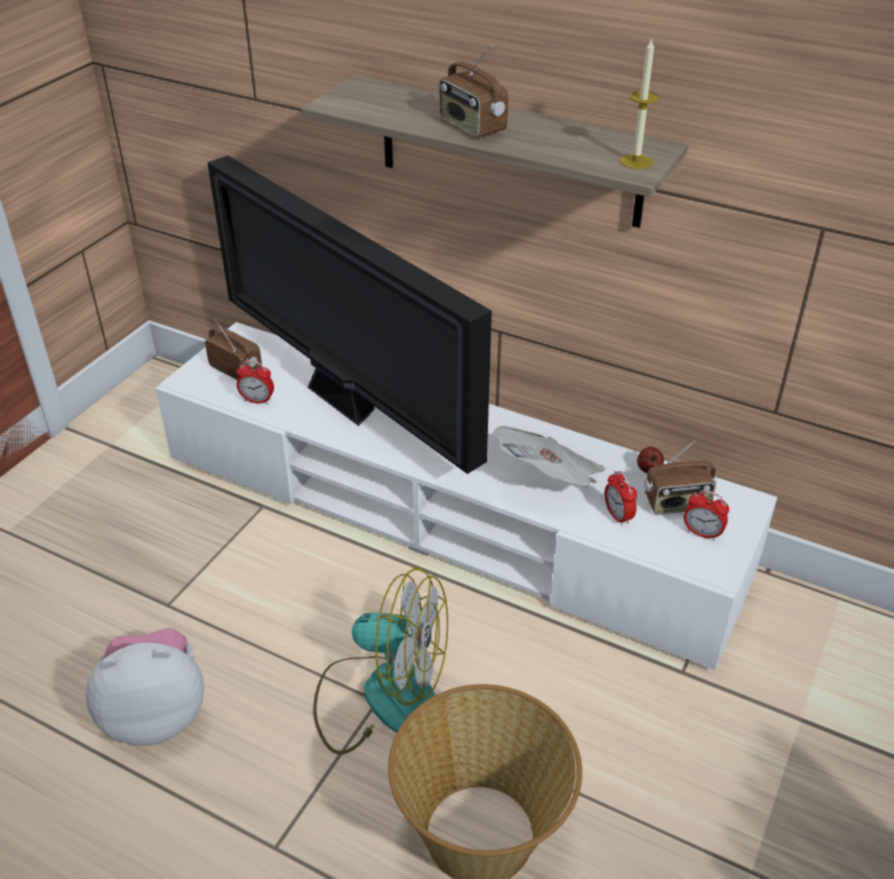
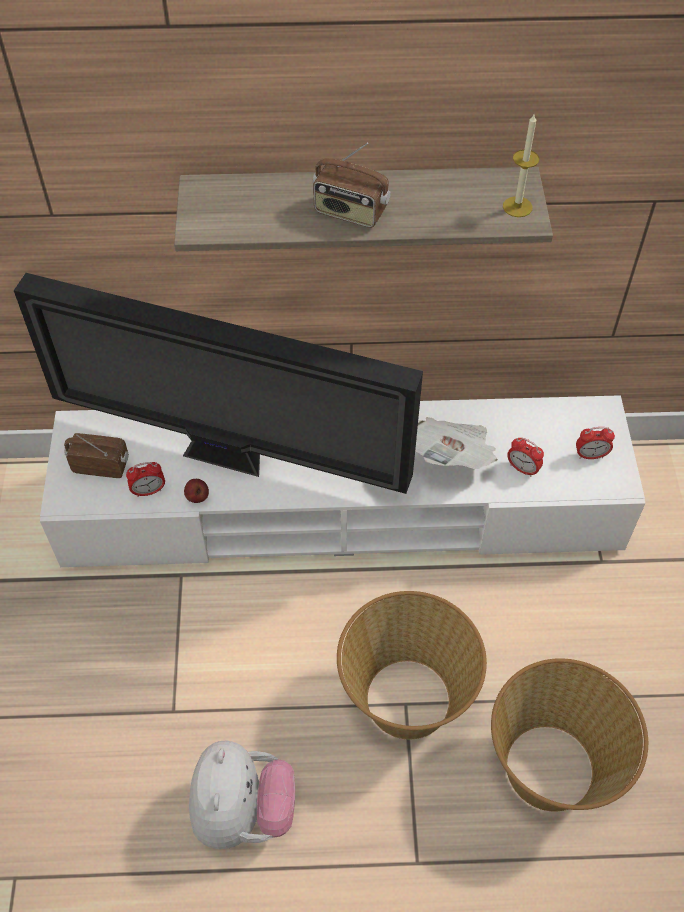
camera: 30 degrees left, 15 degrees up
plush toy [85,628,204,746] -> plush toy turned 135 degrees clockwise [189,741,295,849]
fan [313,567,448,754] -> basket [337,591,487,740]
apple [637,447,664,473] -> apple moved to [184,479,209,503]
radio [644,440,717,514] -> none

